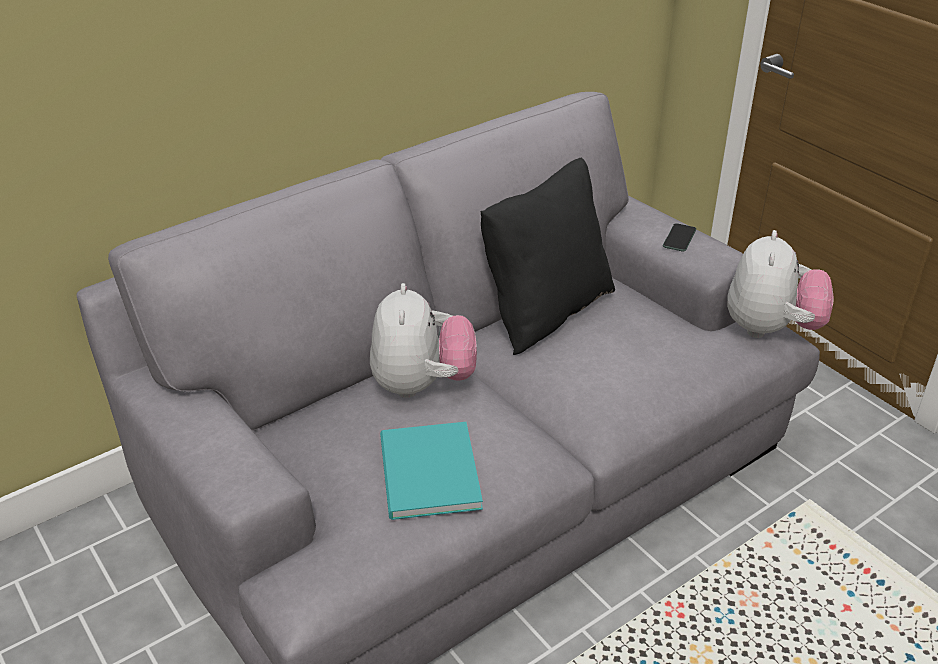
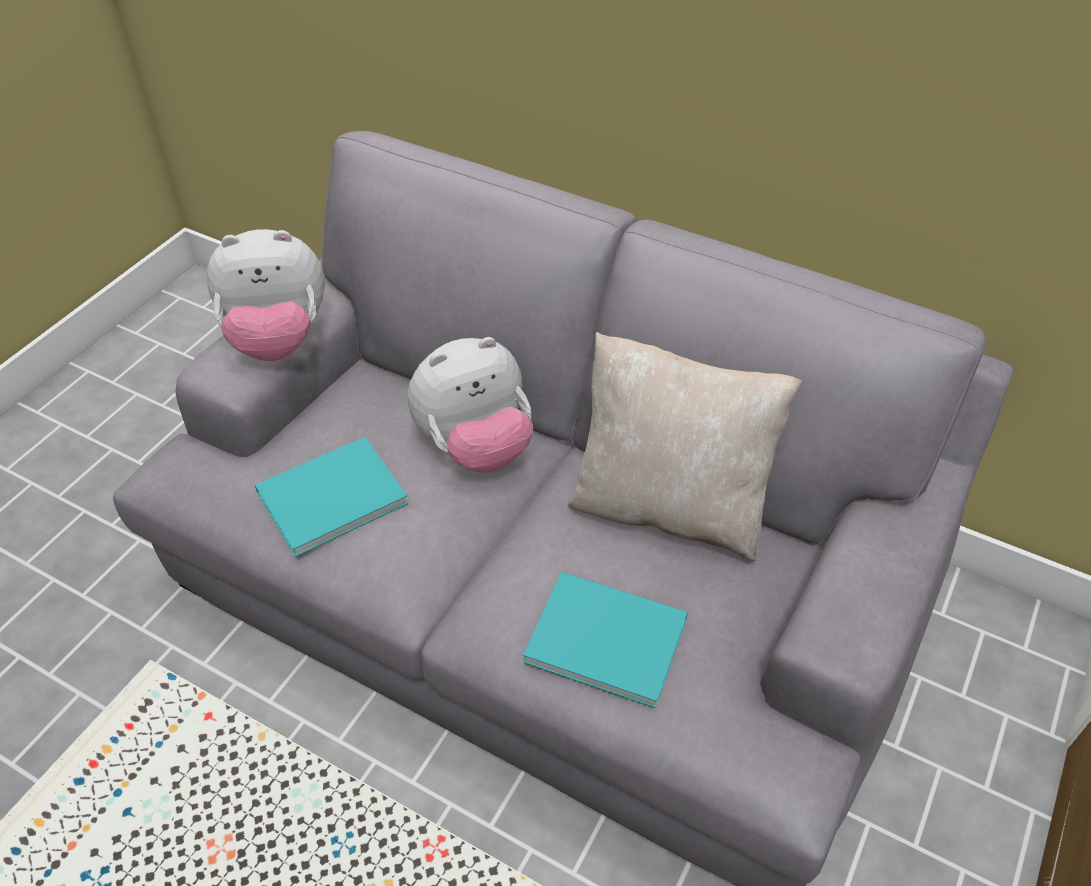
camera: 65 degrees right, 10 degrees up
black pillow [480,158,615,355] -> beige pillow [568,332,802,561]
phone [663,223,696,252] -> none
plush toy [727,230,834,338] -> plush toy moved to [207,229,325,361]
none -> turquoise book [523,572,688,708]

